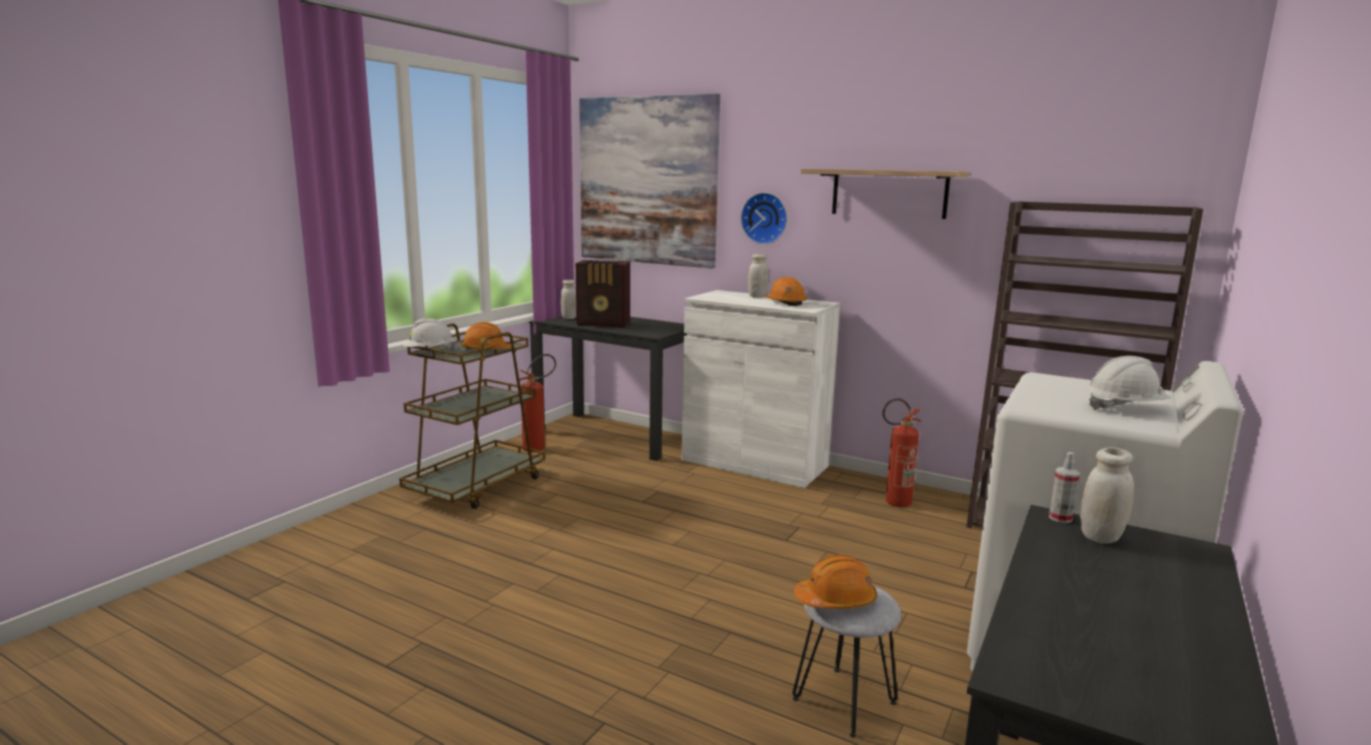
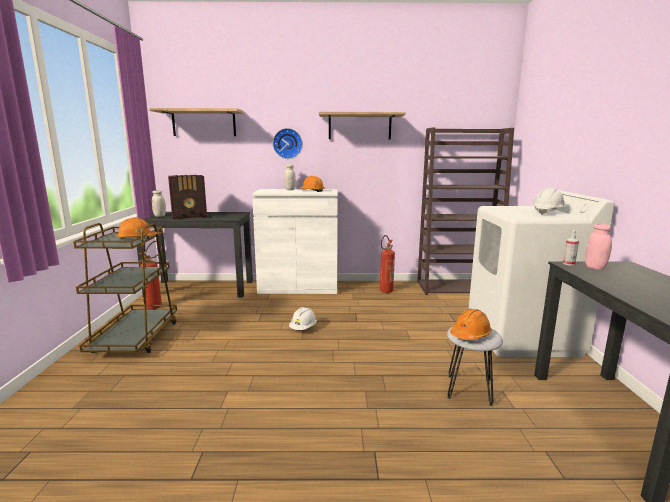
camera: 30 degrees left, 0 degrees up
white hard hat [403,318,455,350] -> white hard hat moved to [289,307,317,330]
picture [579,94,720,269] -> shelf [150,108,244,136]
white jar [1080,447,1134,544] -> pink jar [585,223,612,270]

